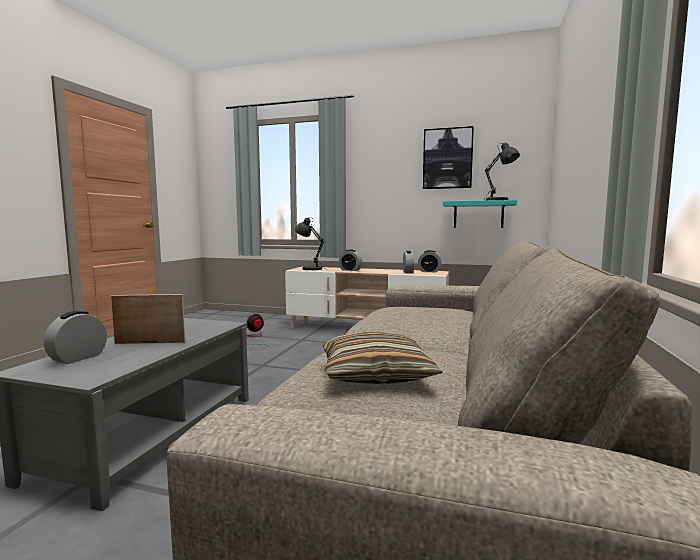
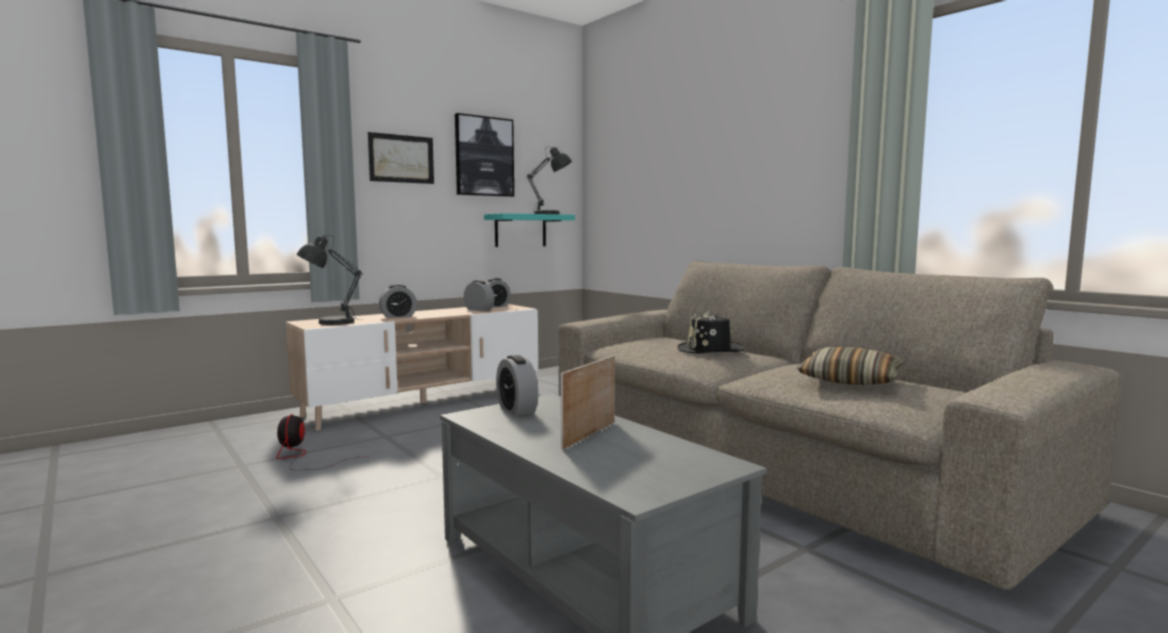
camera: 55 degrees left, 0 degrees up
alarm clock [44,311,107,364] -> alarm clock moved to [496,355,538,416]
none -> picture [368,132,434,184]
none -> black hat [678,311,744,354]

